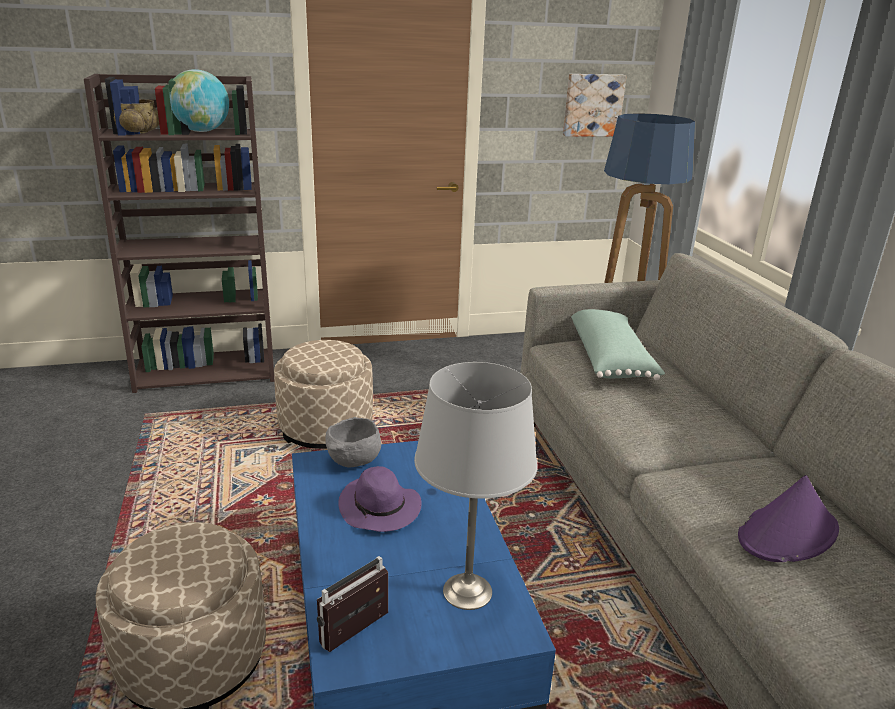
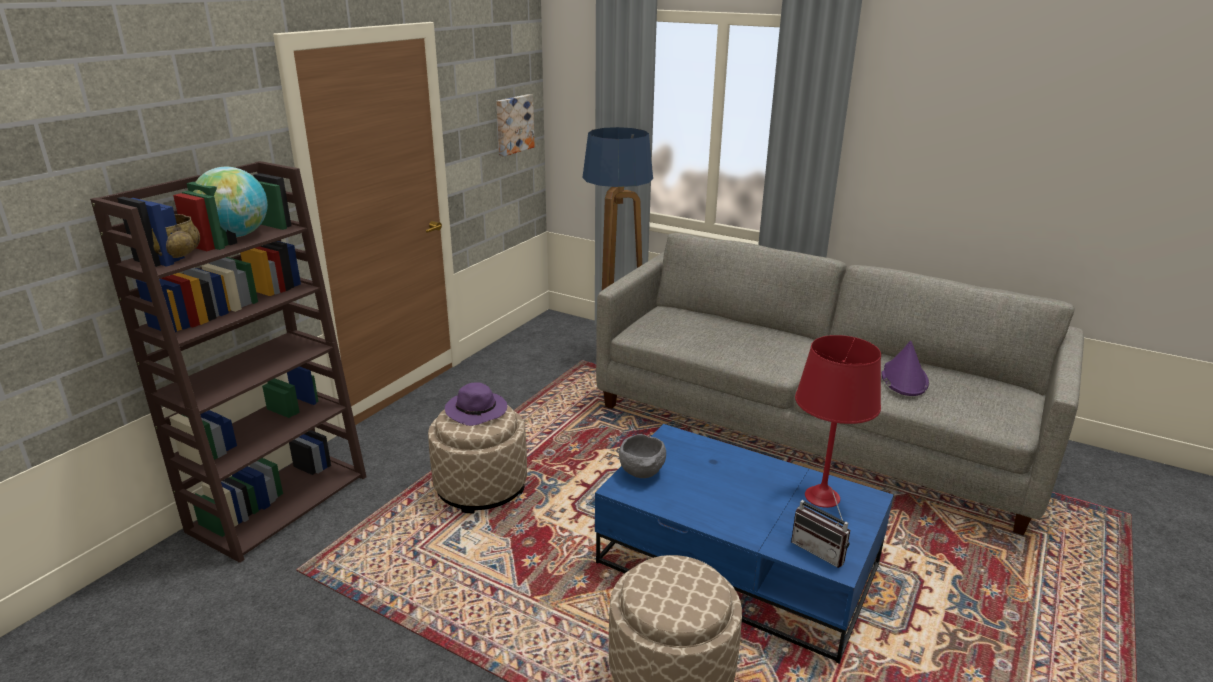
camera: 45 degrees left, 0 degrees up
radio [317,556,388,652] -> radio turned 45 degrees counterclockwise [791,488,850,568]
purple hat [338,466,422,532] -> purple hat moved to [445,382,507,426]
grey table lamp [414,362,538,610] -> red table lamp [795,335,881,508]
green pillow [571,309,665,380] -> none

